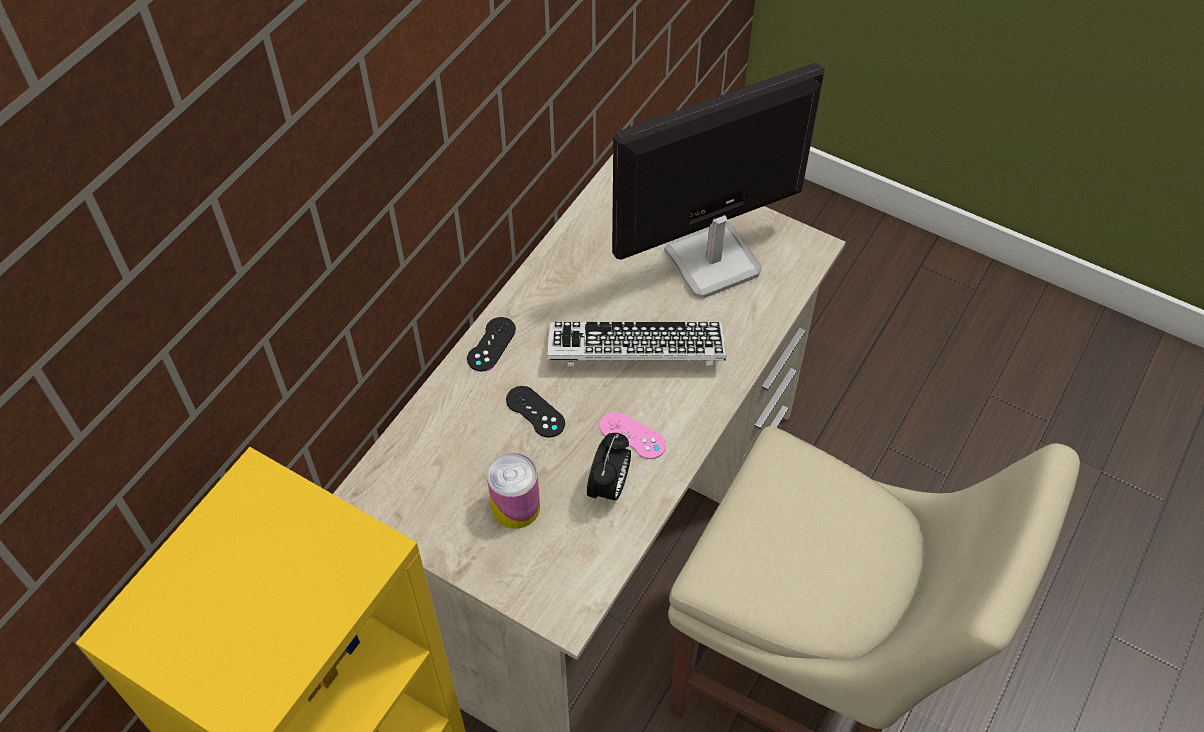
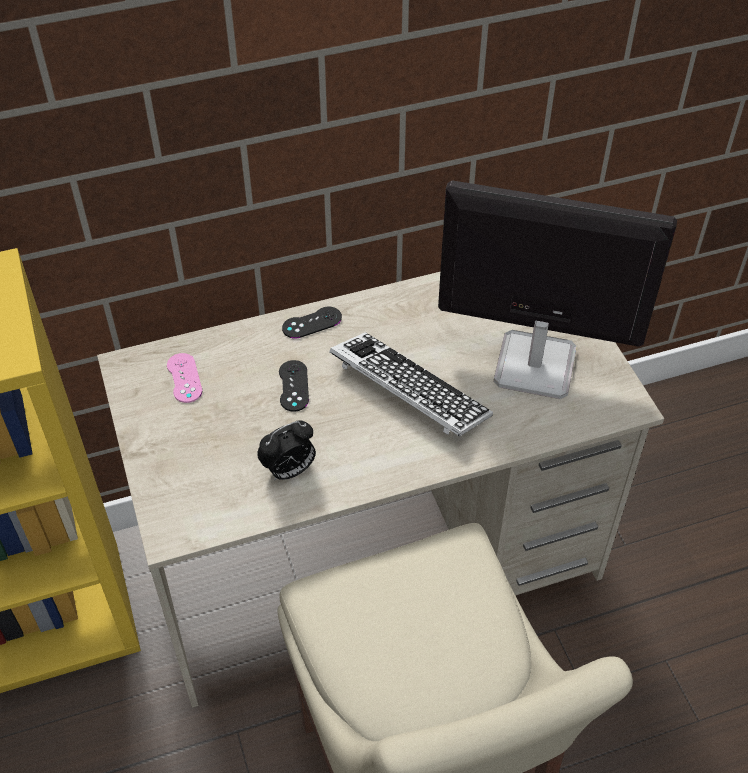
camera: 40 degrees right, 5 degrees down
can [487,453,540,529] -> none
pink game controller [600,412,666,459] -> pink game controller moved to [167,353,202,403]

